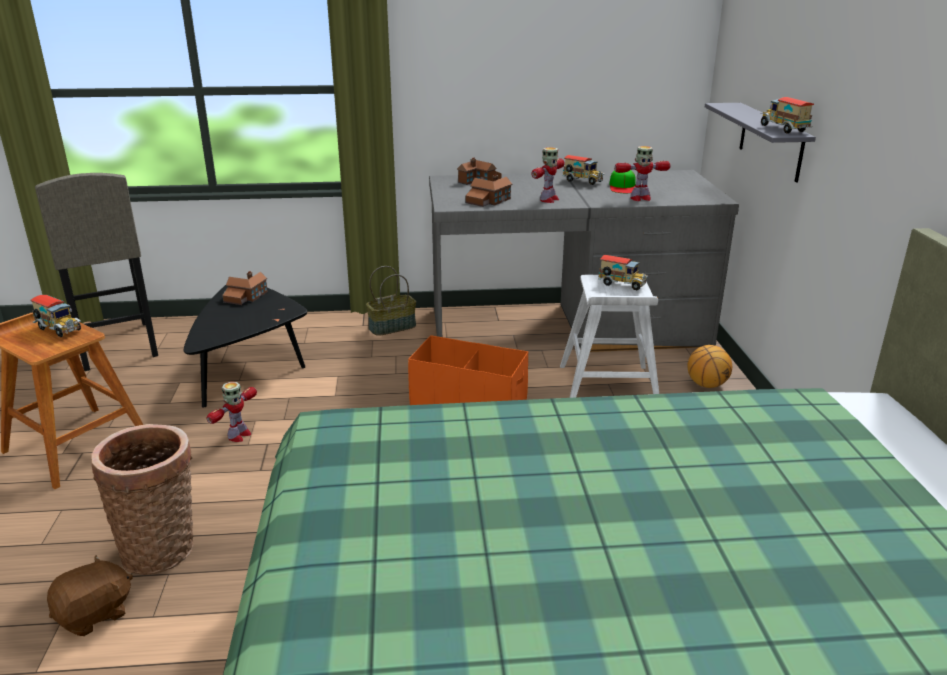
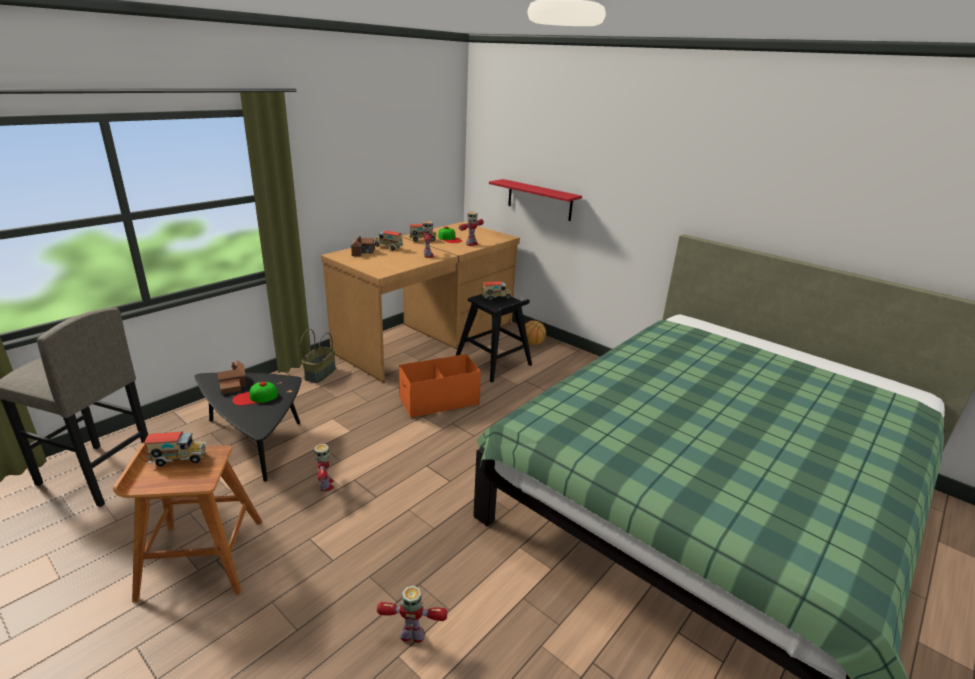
camera: 45 degrees left, 0 degrees up
brown plush toy [47,555,133,636] -> toy robot [377,586,448,643]
basket [91,424,193,575] -> none
grey desk [429,170,739,352] -> brown desk [321,222,520,382]
toy house [465,174,512,207] -> none
white stool [560,275,659,398] -> black stool [456,294,532,383]
grey shelf [705,103,816,182] -> red shelf [489,179,582,221]
toy truck [761,97,814,134] -> toy truck moved to [374,230,403,251]
none -> cap [233,382,278,406]

